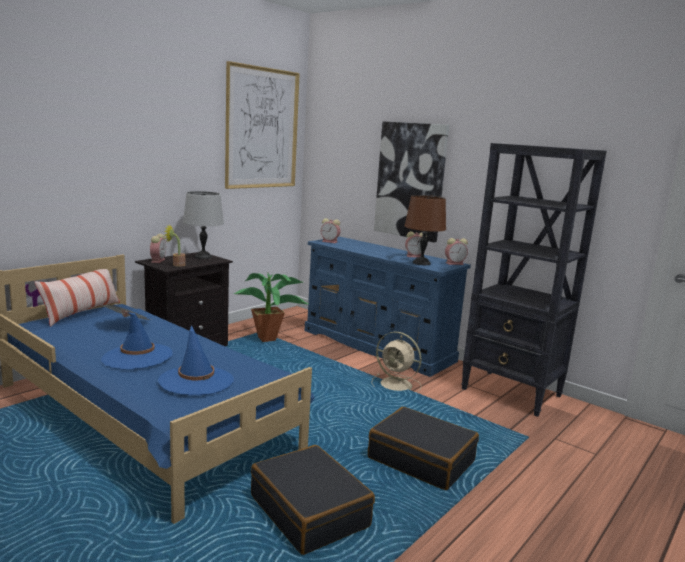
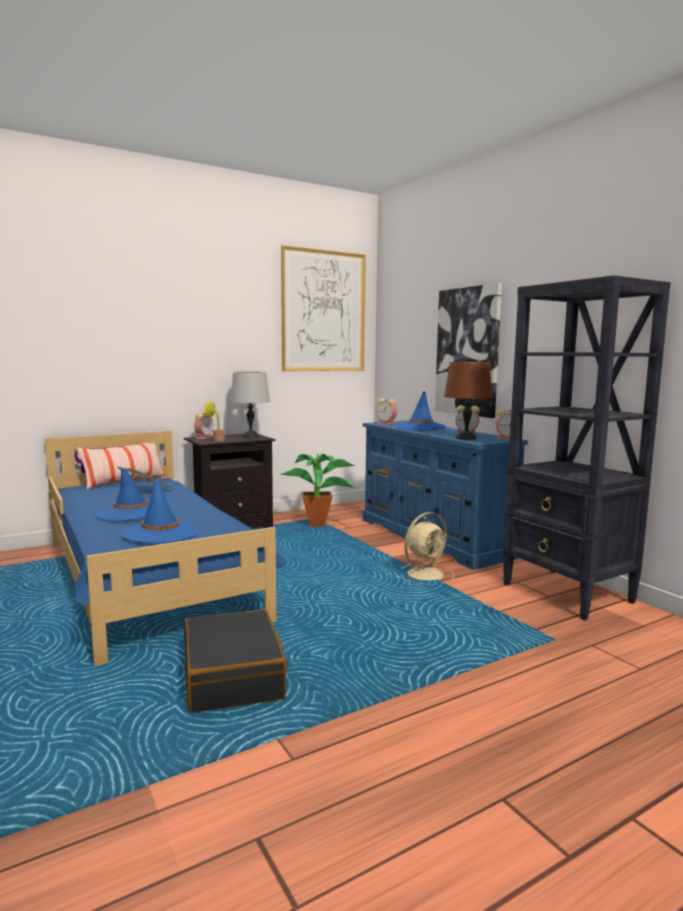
camera: 20 degrees right, 5 degrees down
black suitcase [368,407,479,490] -> none
beige fan [371,332,422,393] -> beige fan turned 90 degrees counterclockwise [397,512,454,584]
none -> blue hat [396,391,446,431]

